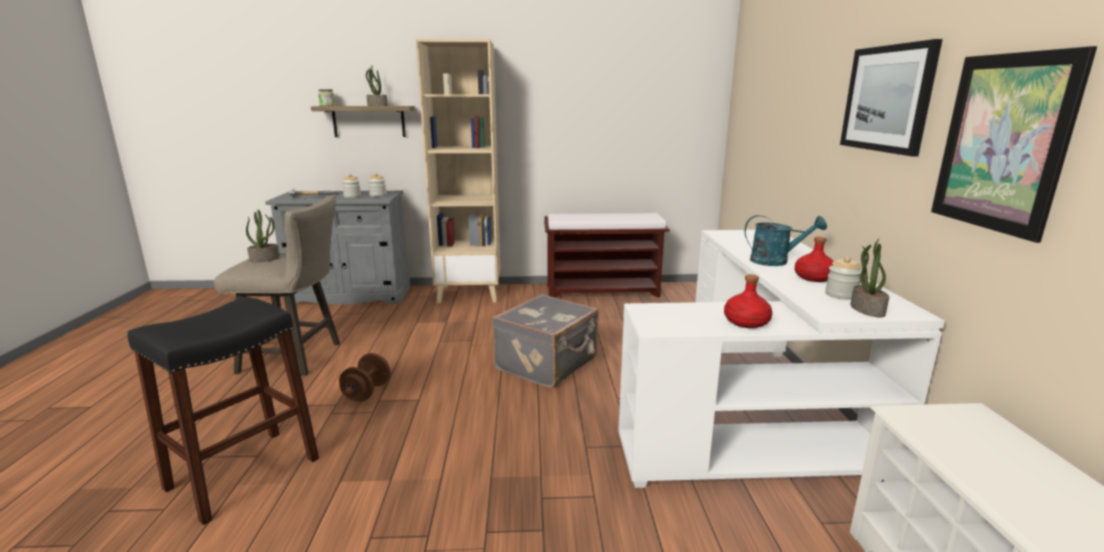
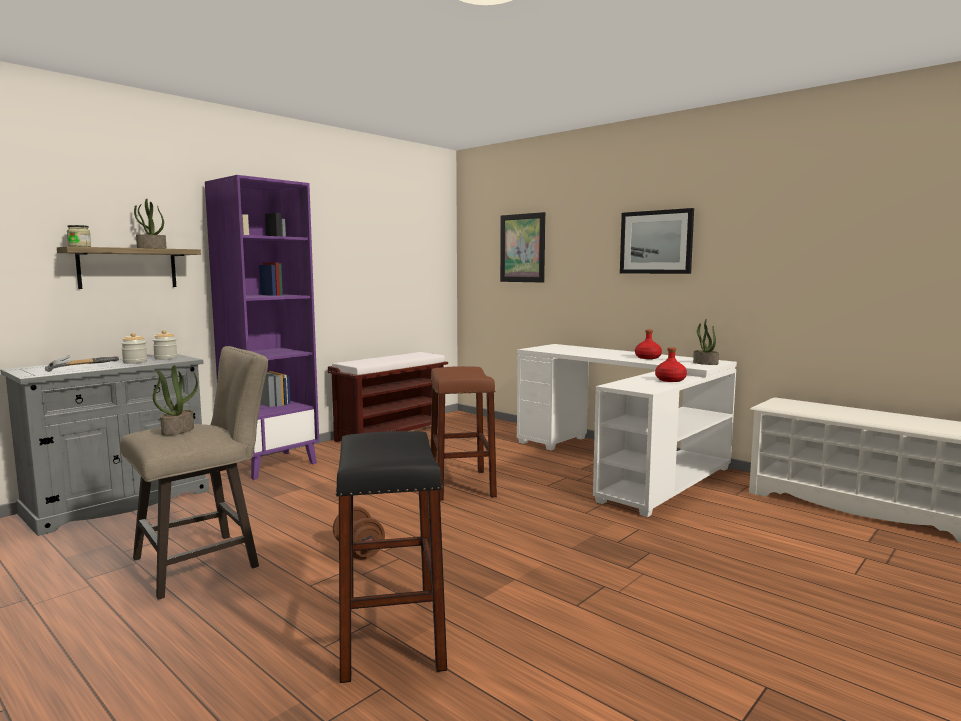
camera: 45 degrees left, 10 degrees down
beige bookcase [416,39,500,303] -> purple bookcase [205,175,319,480]
grey suitcase [492,294,599,388] -> brown stool [431,366,497,501]
turquoise watering can [745,215,827,266] -> none
jar [825,257,862,300] -> none
picture [931,46,1097,243] -> picture moved to [500,212,545,283]

